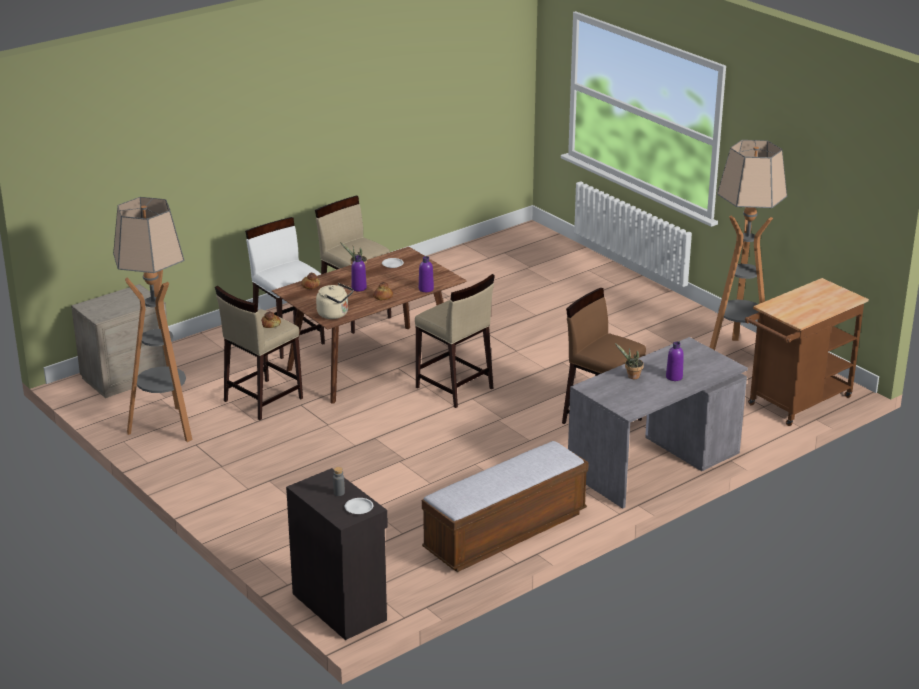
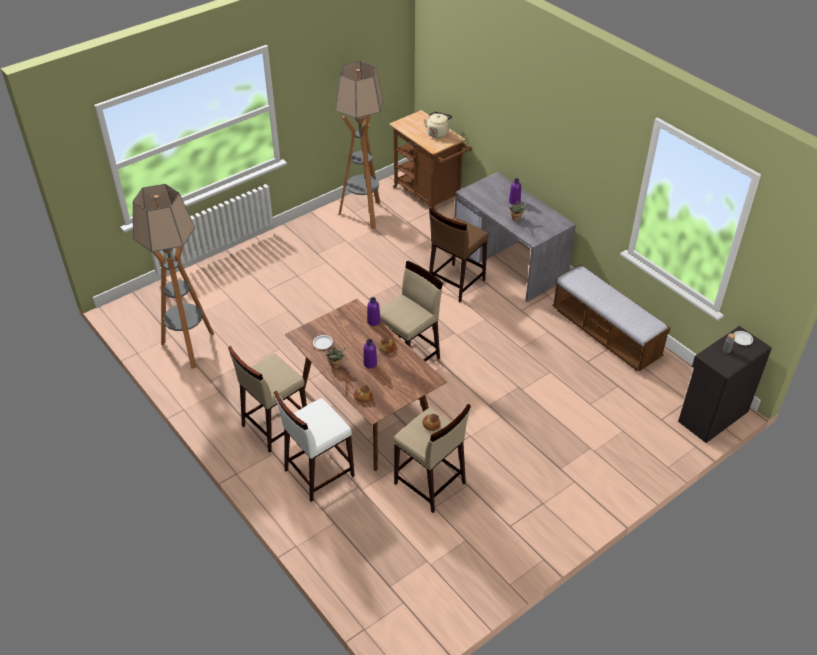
camera: 90 degrees left, 15 degrees up
beige nightstand [71,284,168,398] -> none
floor lamp [113,197,192,442] -> floor lamp moved to [133,184,214,369]
beige kettle [316,283,354,319] -> beige kettle moved to [424,111,452,138]

